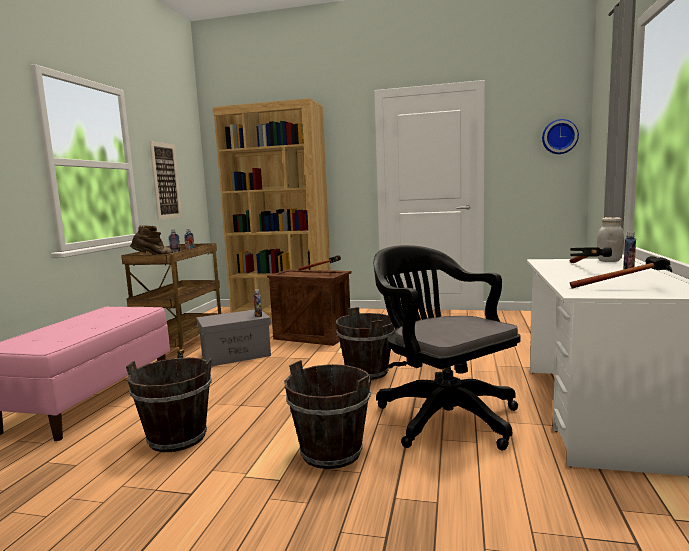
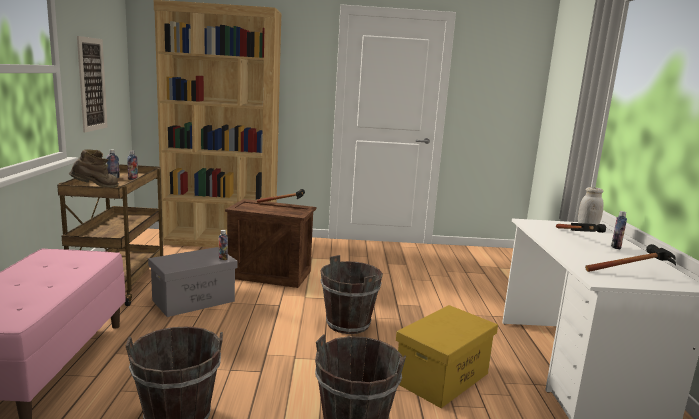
camera: 15 degrees left, 5 degrees up
black office chair [374,245,520,451] -> yellow storage box [396,305,498,408]
wall clock [542,119,579,154] -> none

